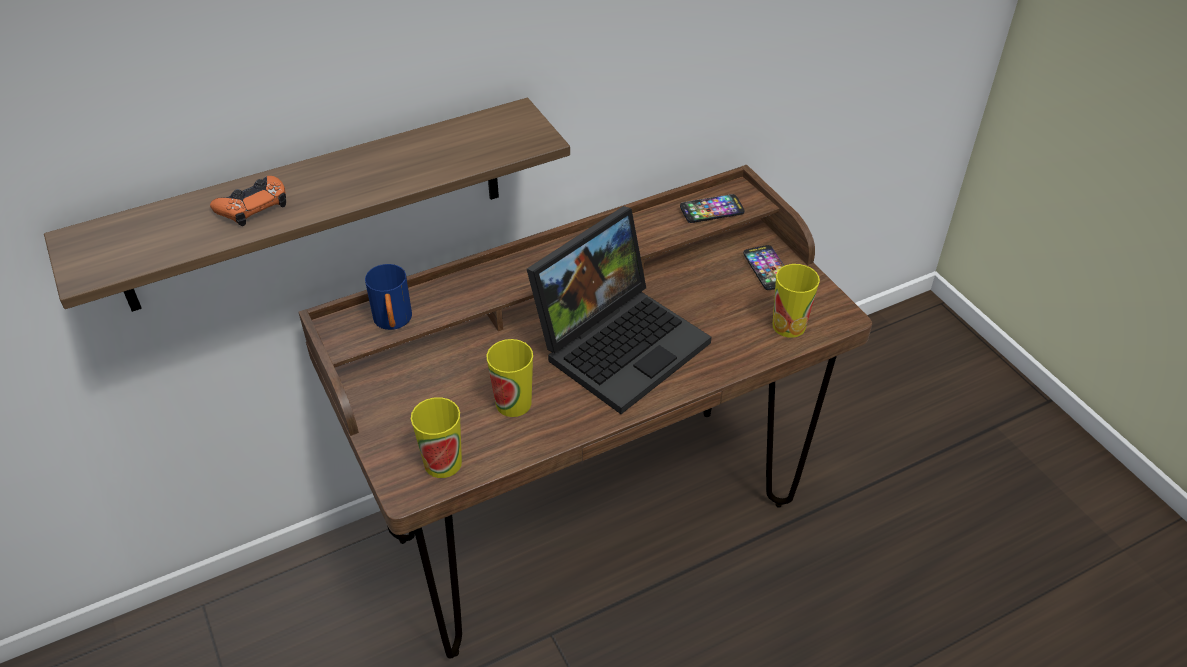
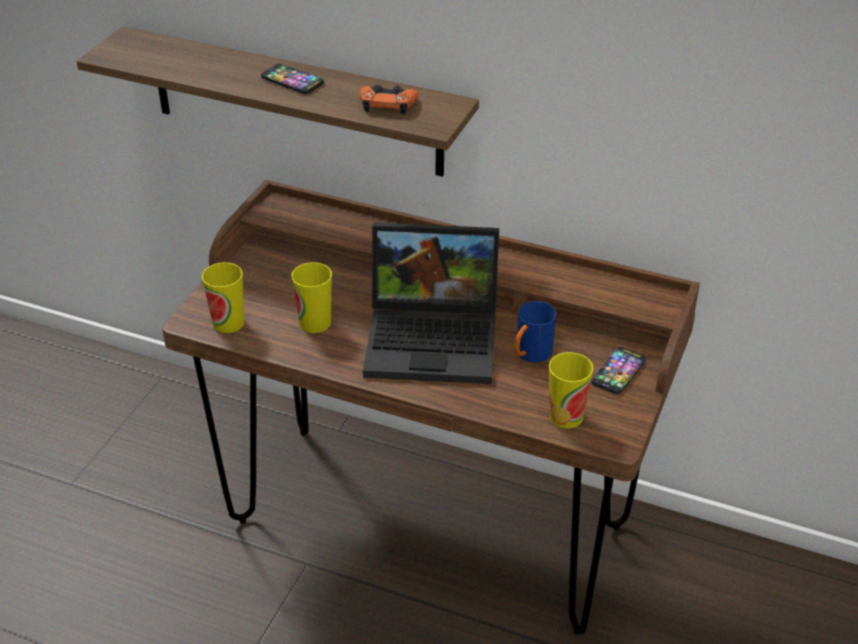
camera: 50 degrees right, 5 degrees down
orange game controller [210,176,286,226] -> orange game controller moved to [360,84,419,115]
blue mug [365,264,412,330] -> blue mug moved to [515,301,556,362]
phone [680,194,744,223] -> phone moved to [261,63,324,94]

